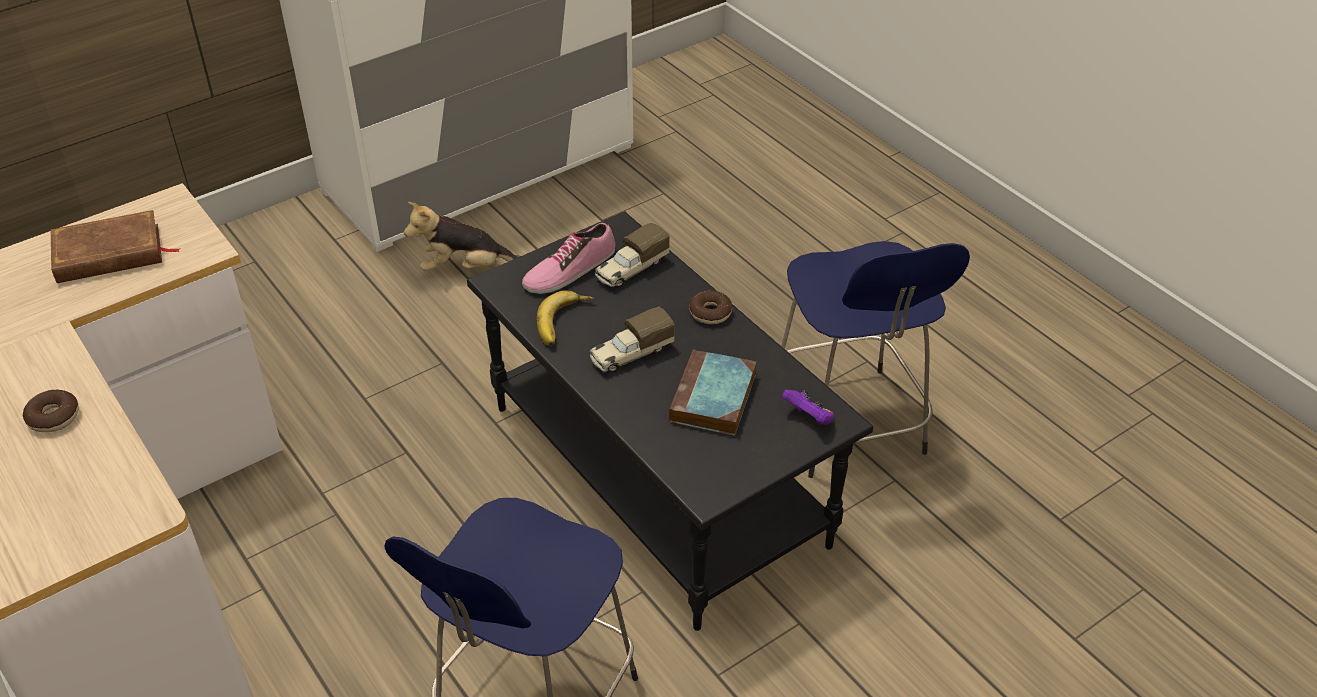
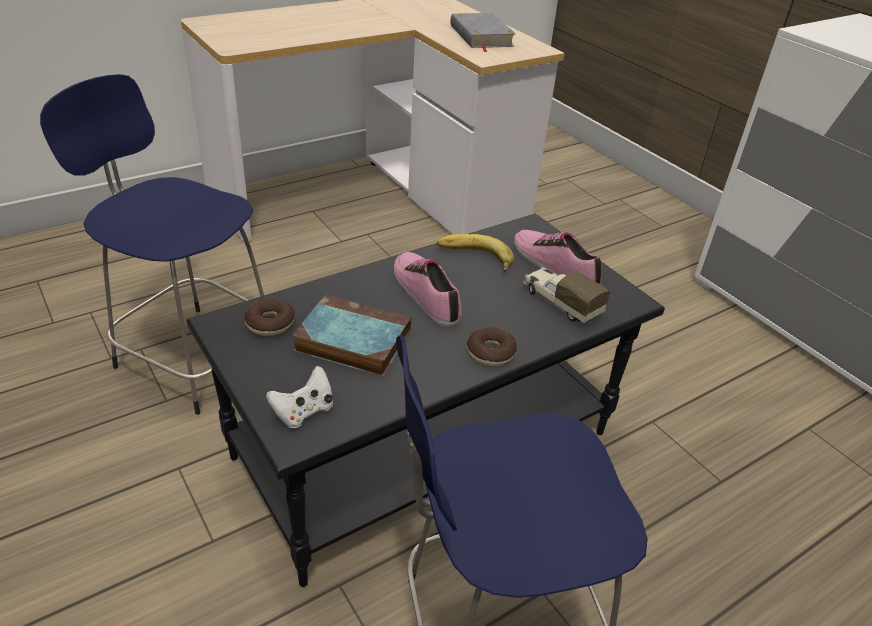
camera: 90 degrees right, 5 degrees down
donut [22,390,79,432] -> donut moved to [244,299,295,336]
brown book [51,210,180,283] -> grey book [450,13,516,52]
plush toy [404,202,520,271] -> none
toy truck [589,306,675,372] -> shoe [394,252,462,327]
purple game controller [782,390,834,425] -> white game controller [266,366,333,428]

